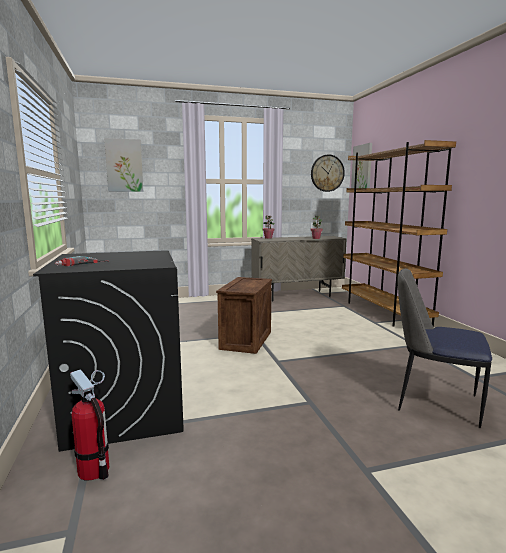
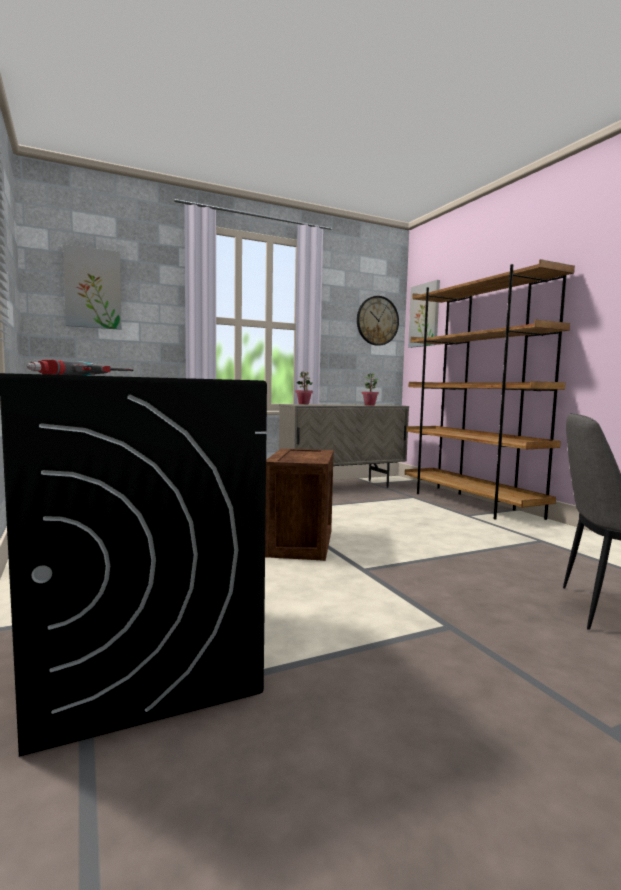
camera: 10 degrees left, 5 degrees down
fire extinguisher [70,369,110,480] -> none

